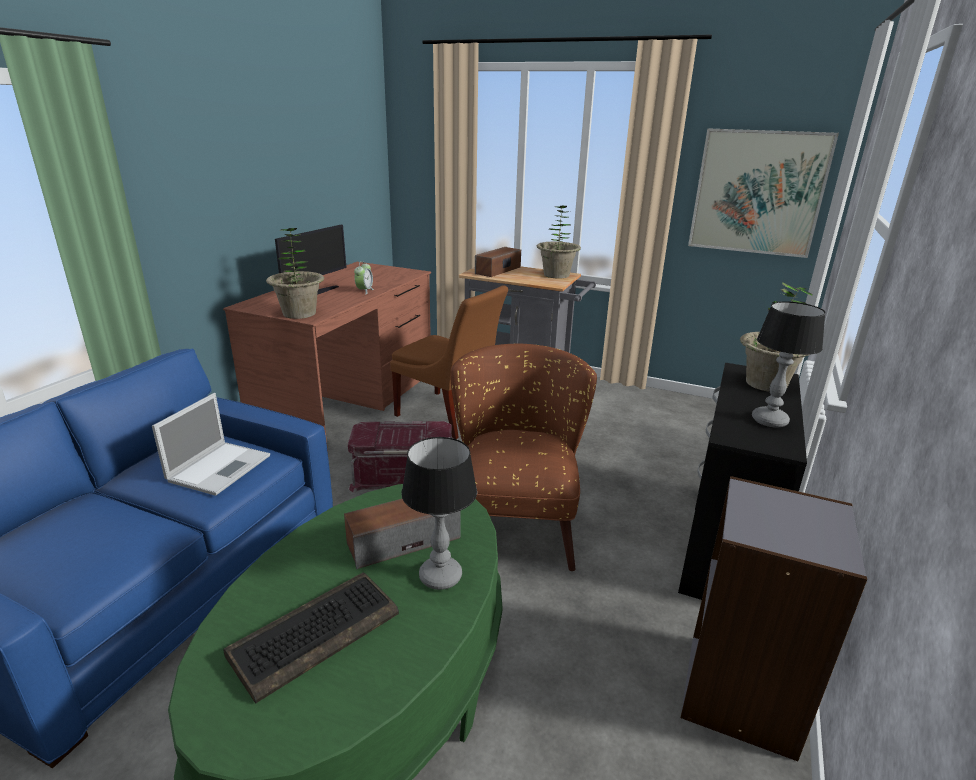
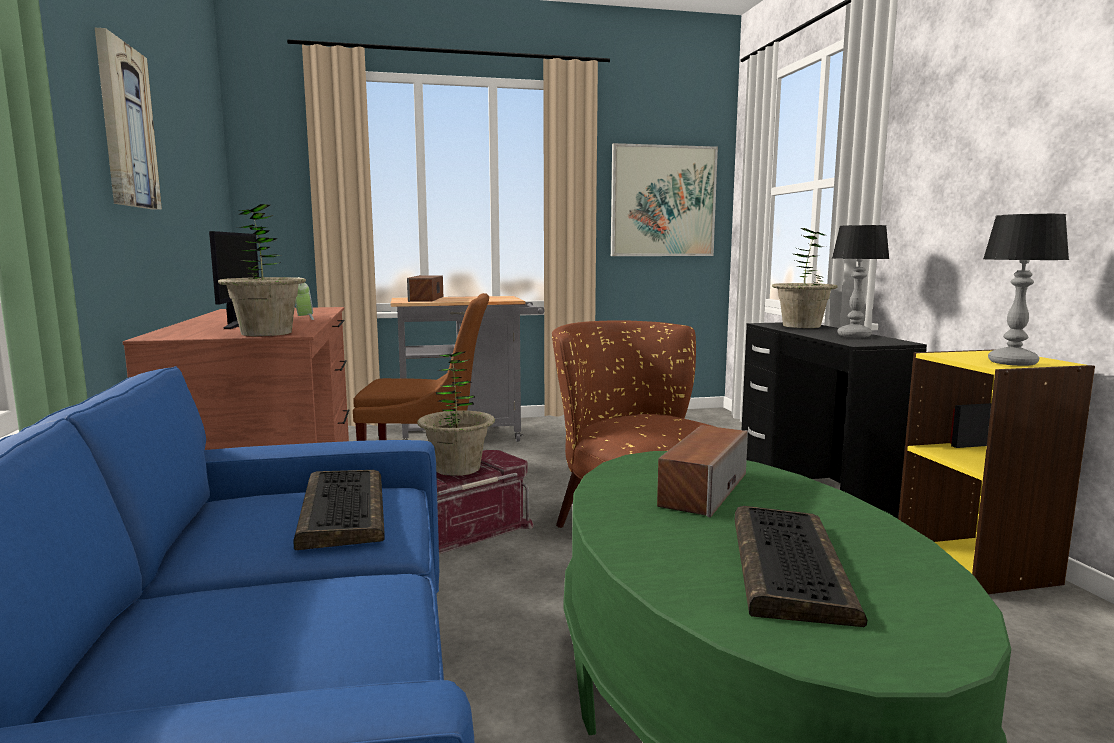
camera: 35 degrees left, 15 degrees down
laptop [152,393,270,496] -> keyboard [293,470,385,550]
table lamp [401,437,477,590] -> table lamp moved to [983,214,1069,366]
potted plant [536,206,581,279] -> potted plant moved to [417,351,495,476]
grey bookcase [681,476,867,761] -> yellow bookcase [898,349,1095,594]
none -> picture [95,28,162,210]

